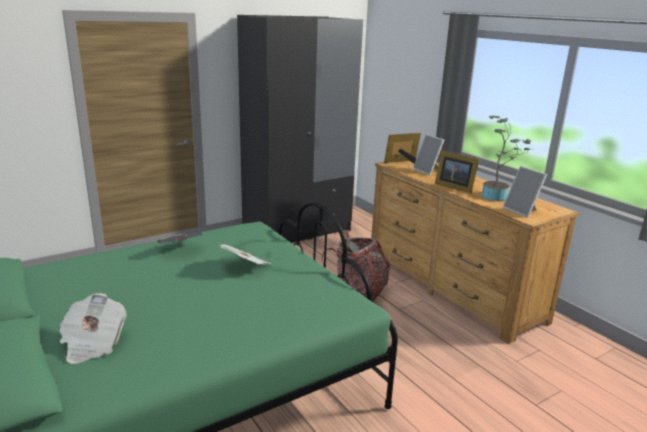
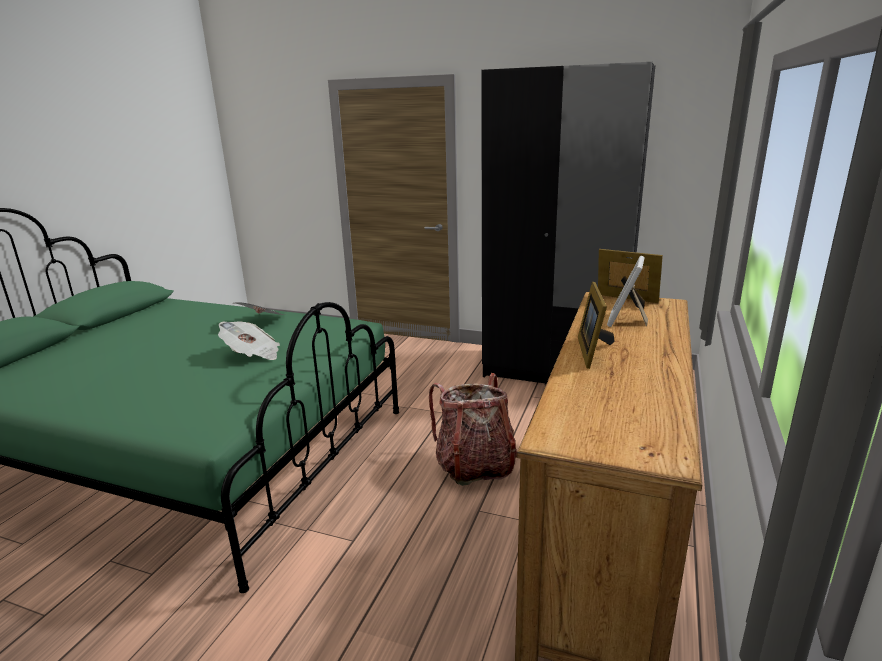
camera: 55 degrees right, 0 degrees up
newspaper [59,293,127,364] -> none
potted plant [482,116,532,201] -> none
picture frame [503,166,547,218] -> none

